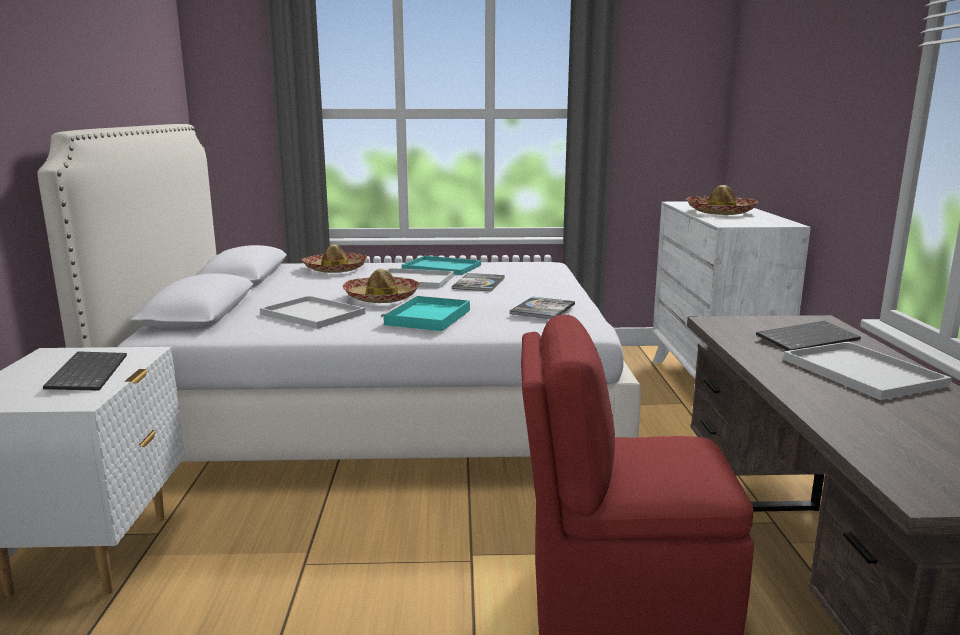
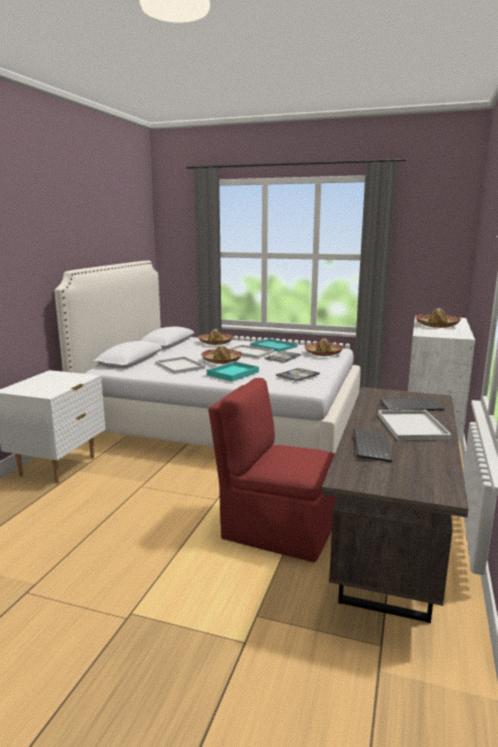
camera: 20 degrees right, 0 degrees up
keyboard [43,351,127,391] -> keyboard moved to [354,428,392,462]
none -> hat [304,338,344,356]

